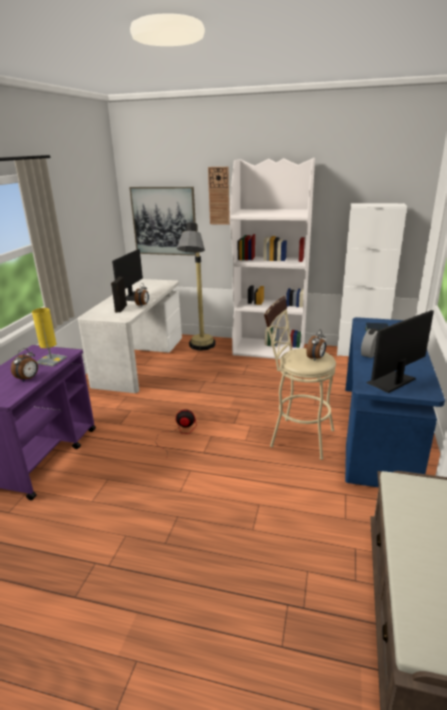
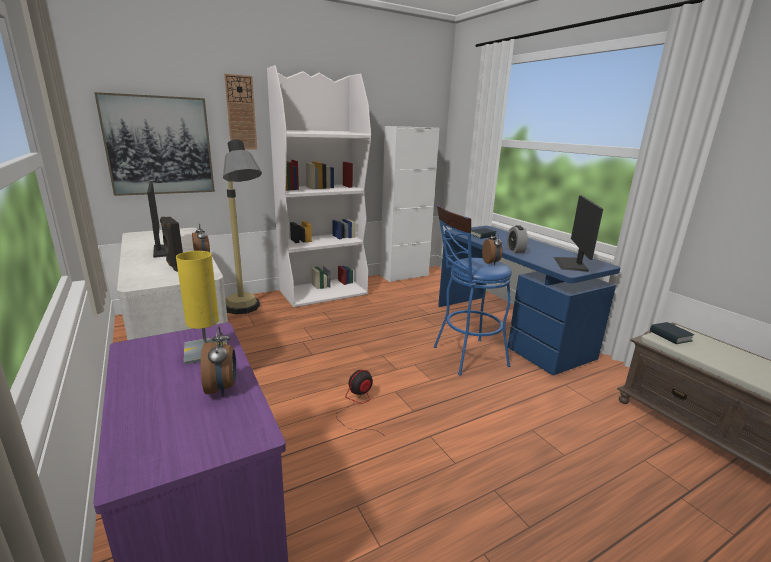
camera: 45 degrees left, 5 degrees down
beige stool [264,296,336,460] -> blue stool [434,205,512,376]
none -> book [650,322,695,344]

